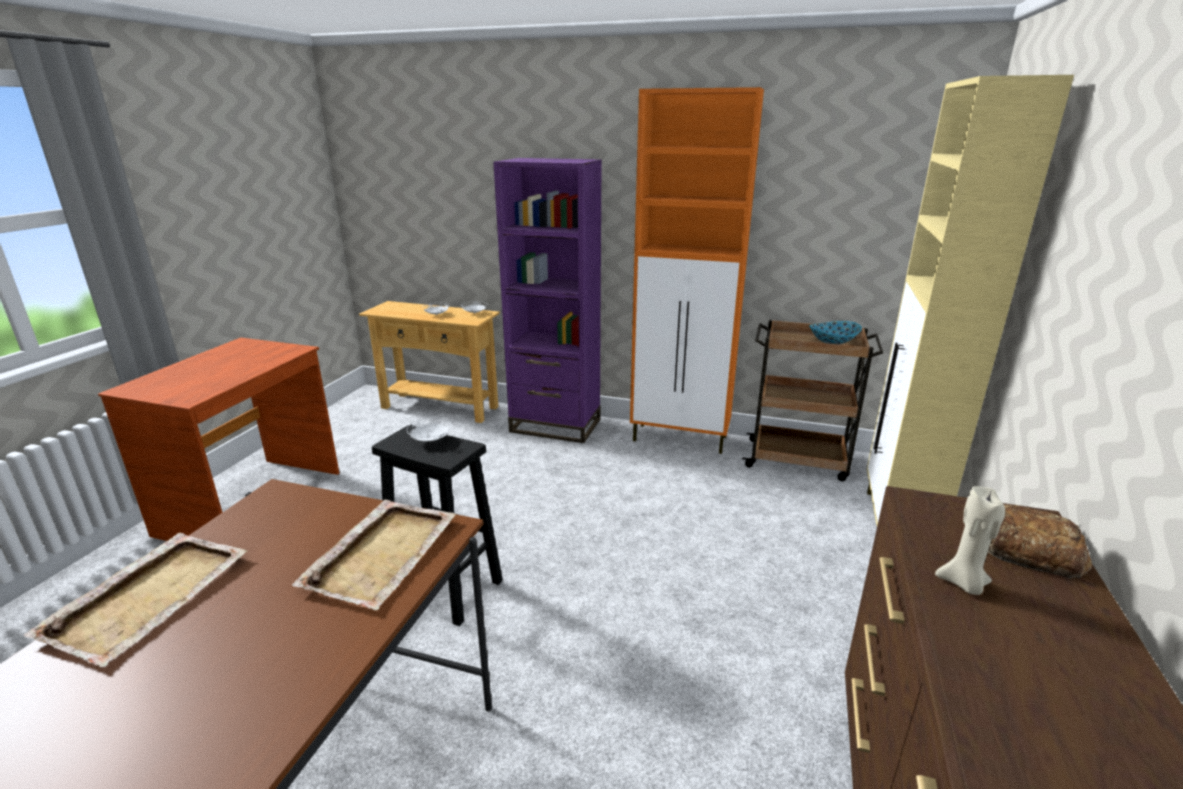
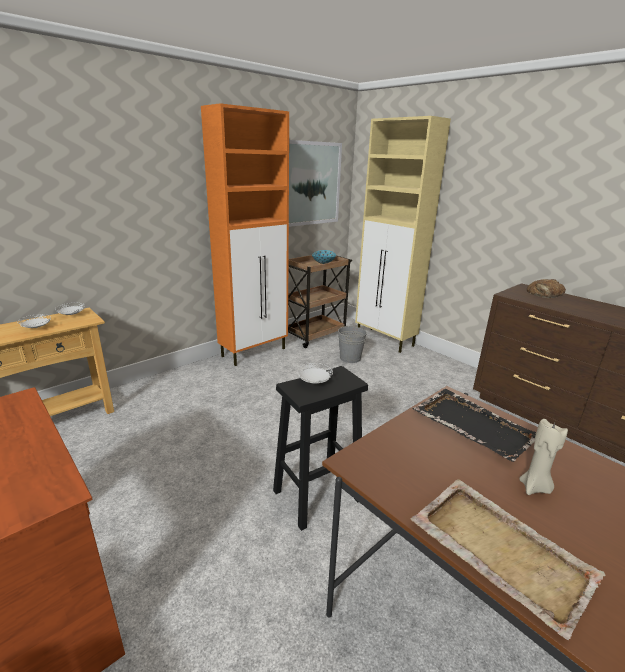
camera: 60 degrees left, 0 degrees up
beige tray [292,500,456,610] -> black tray [412,389,536,462]
purple bookcase [493,158,602,443] -> none
beige candle [935,486,1005,595] -> beige candle moved to [519,419,568,495]
none -> picture [289,140,342,227]
none -> grey bucket [338,325,367,363]

